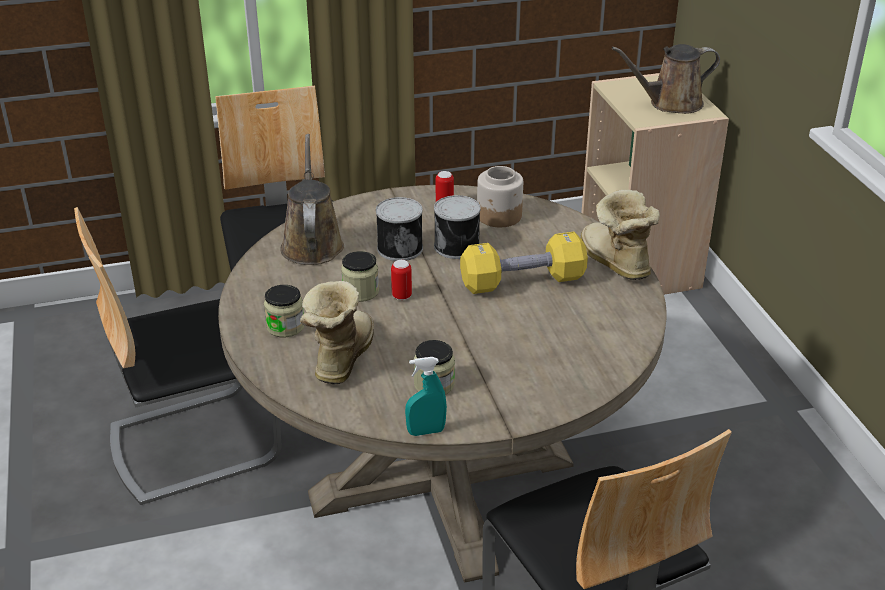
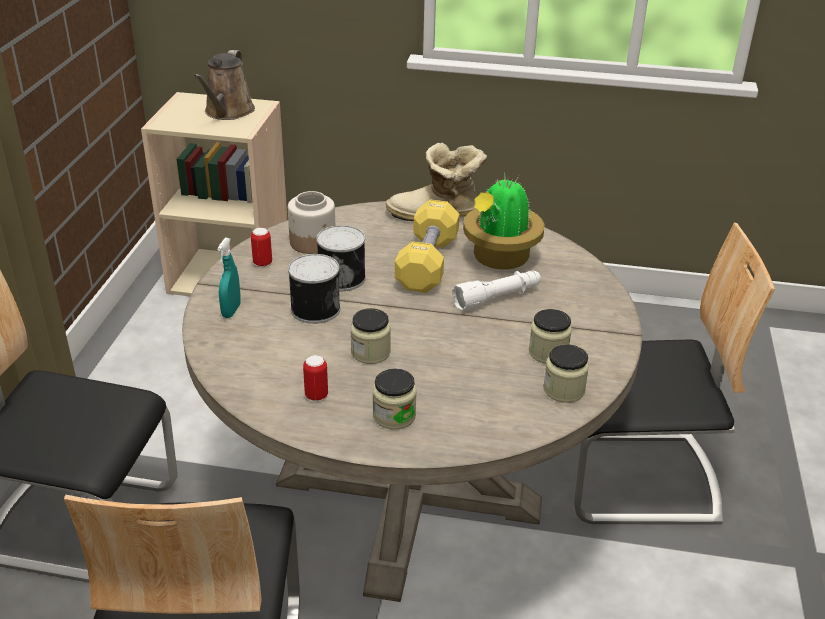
camera: 65 degrees left, 0 degrees up
brown watering can [280,134,344,265] -> none
boot [300,281,374,384] -> none
can [391,260,412,300] -> can moved to [303,355,328,401]
turquoise spray bottle [405,357,447,436] -> turquoise spray bottle moved to [217,238,241,318]
none -> white flashlight [452,270,541,311]
none -> potted plant [463,176,545,270]
none -> jar [543,344,589,403]

